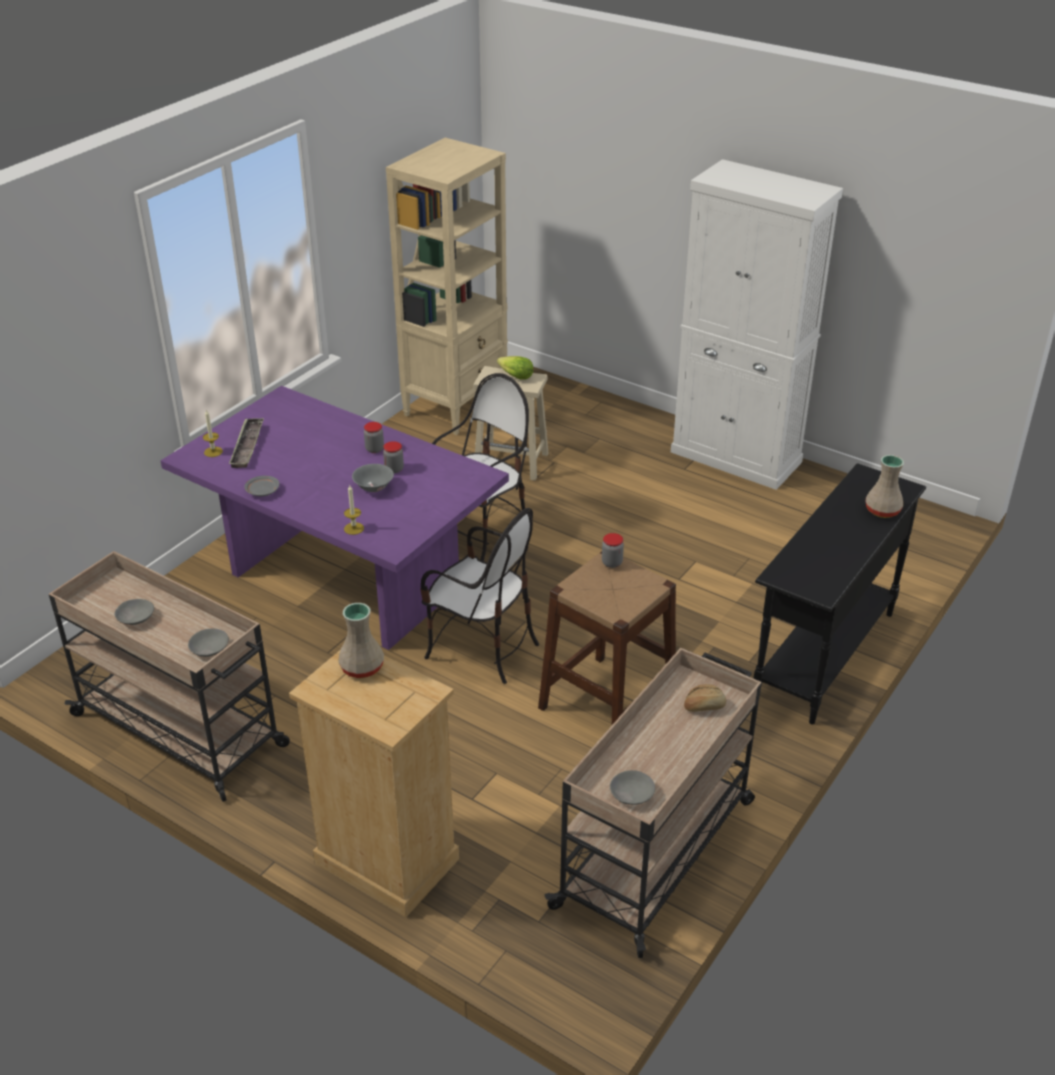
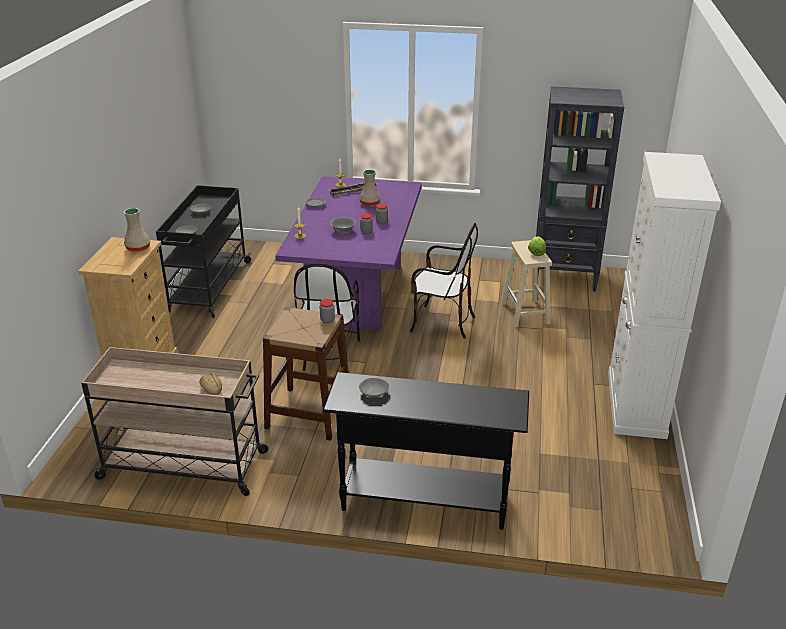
camera: 65 degrees right, 5 degrees down
beige cart [49,551,290,802] -> black cart [156,185,252,318]
beige bookcase [386,138,508,435] -> black bookcase [536,86,624,292]
grey bowl [610,770,655,805] -> grey bowl moved to [359,378,389,397]
beige vase [866,455,904,518] -> beige vase moved to [359,169,380,206]

